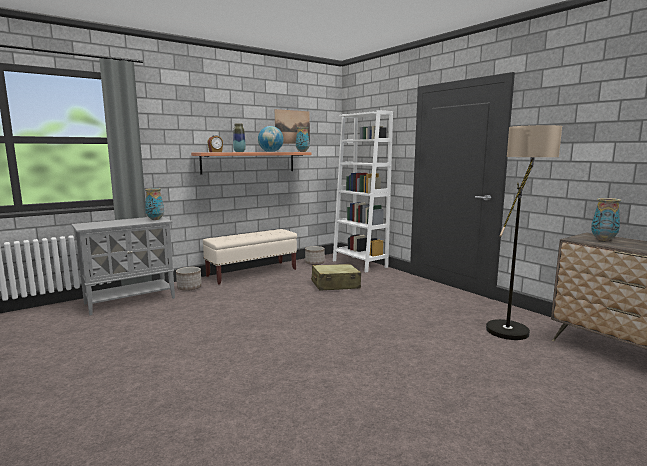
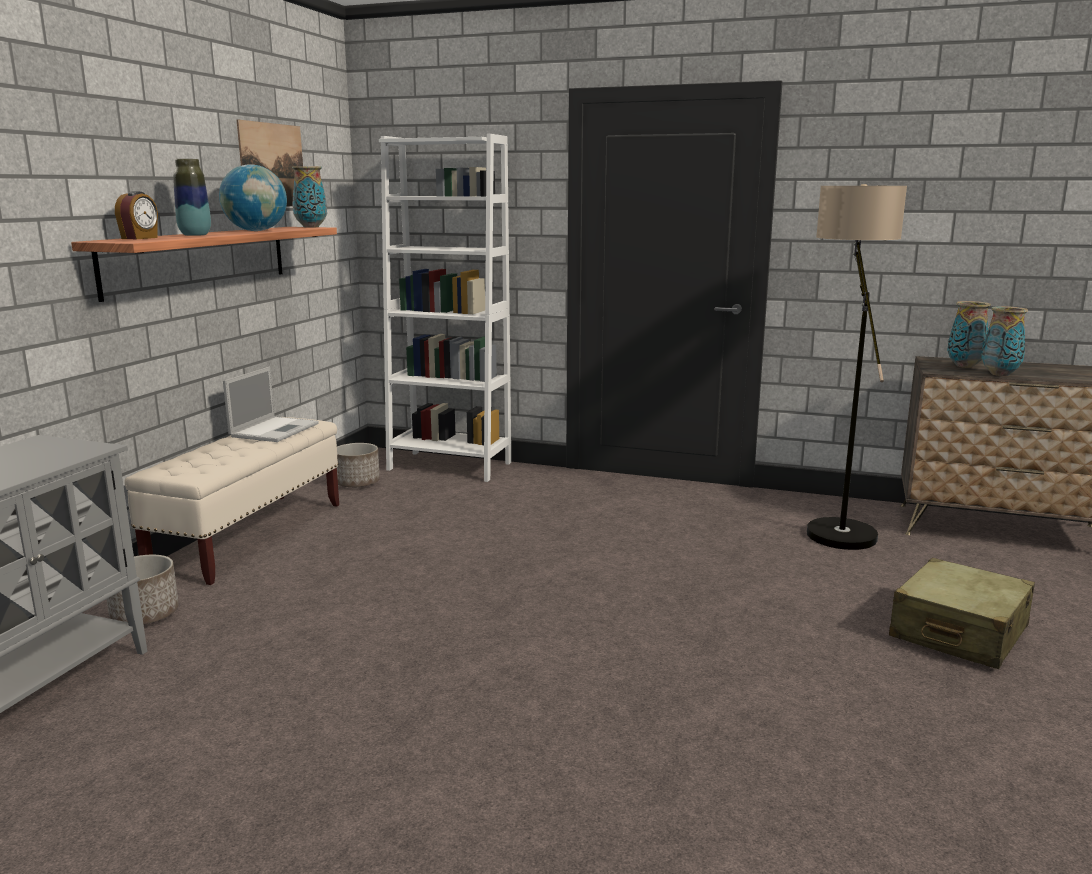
camera: 35 degrees left, 5 degrees up
vase [145,188,164,220] -> vase moved to [981,306,1028,376]
beige suitcase [311,264,361,291] -> beige suitcase moved to [889,558,1035,669]
none -> laptop [223,367,319,442]

